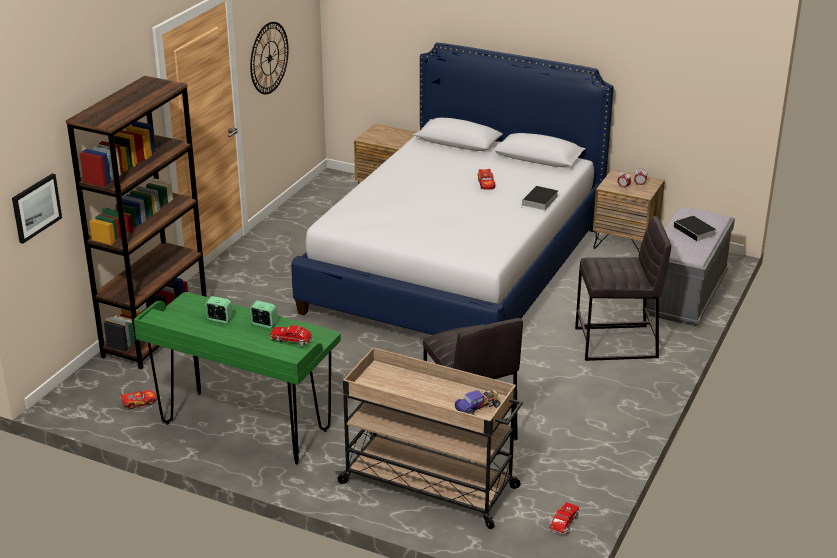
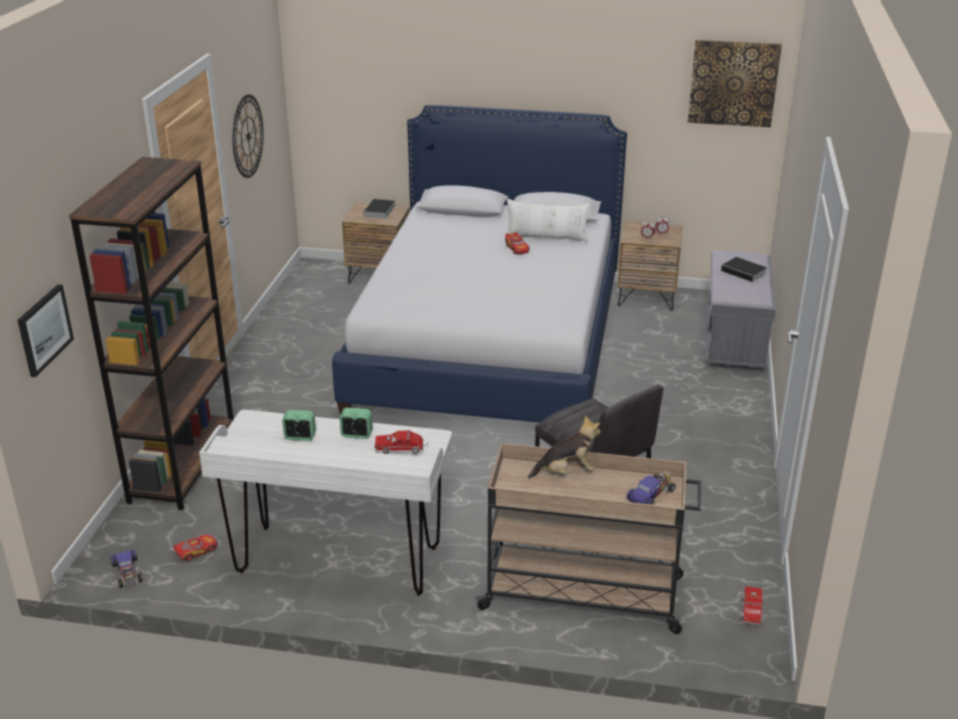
camera: 15 degrees left, 0 degrees up
green desk [134,292,341,464] -> white desk [199,410,452,596]
book [522,186,558,210] -> book moved to [363,199,395,219]
grey stool [575,216,671,361] -> none
none -> toy car [111,550,142,588]
none -> white pillow [507,199,590,242]
none -> plush toy [528,415,600,479]
none -> picture [688,40,782,127]

